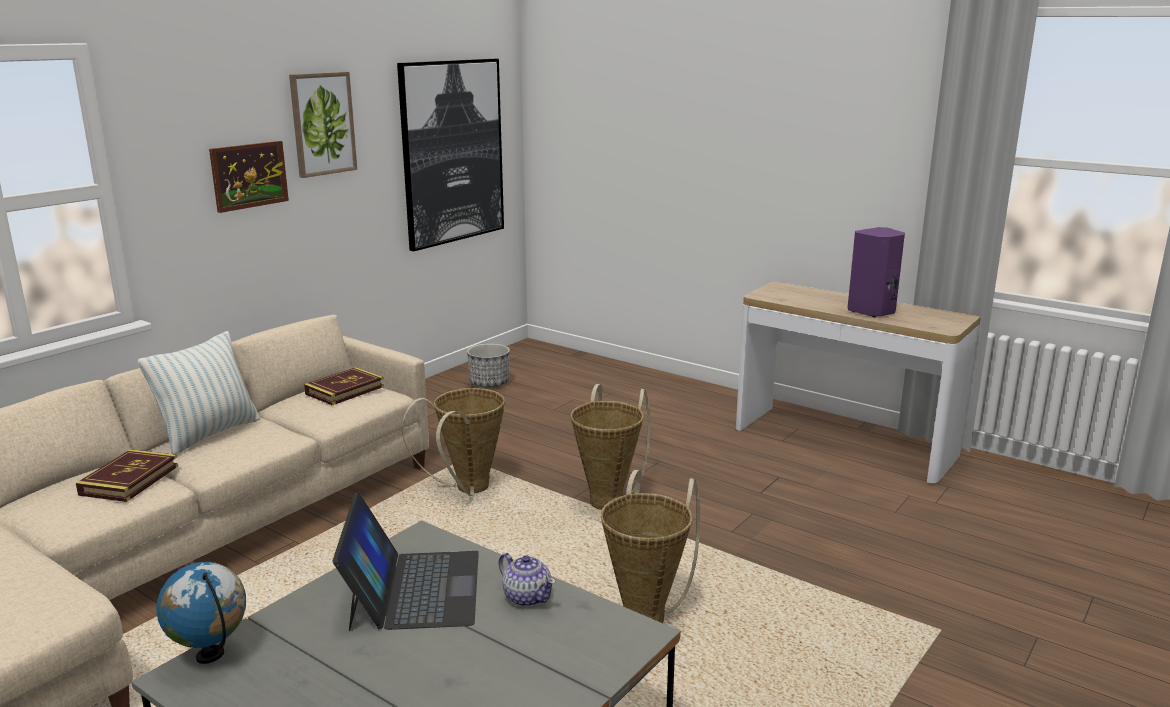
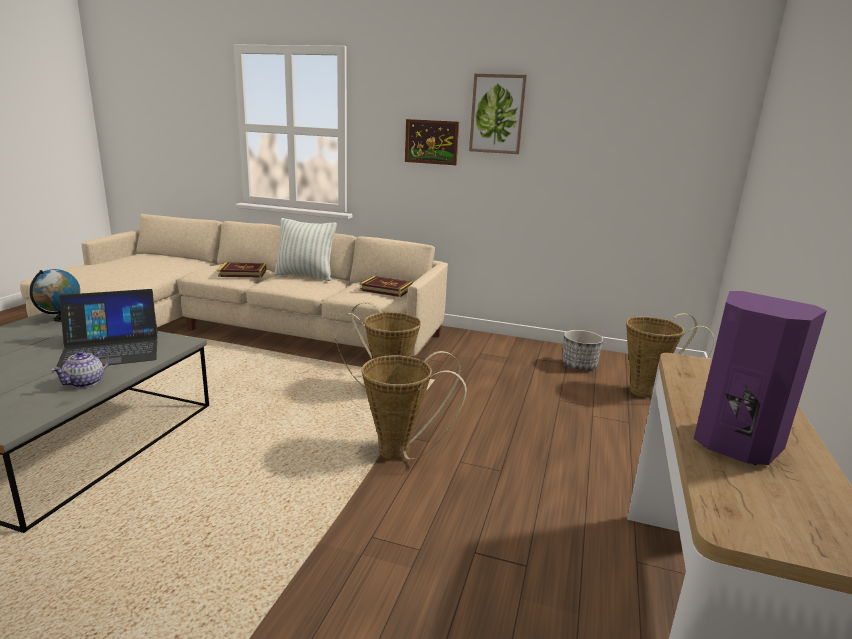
camera: 70 degrees right, 0 degrees up
picture [397,59,504,251] -> none
basket [601,470,700,623] -> basket moved to [626,313,715,398]

